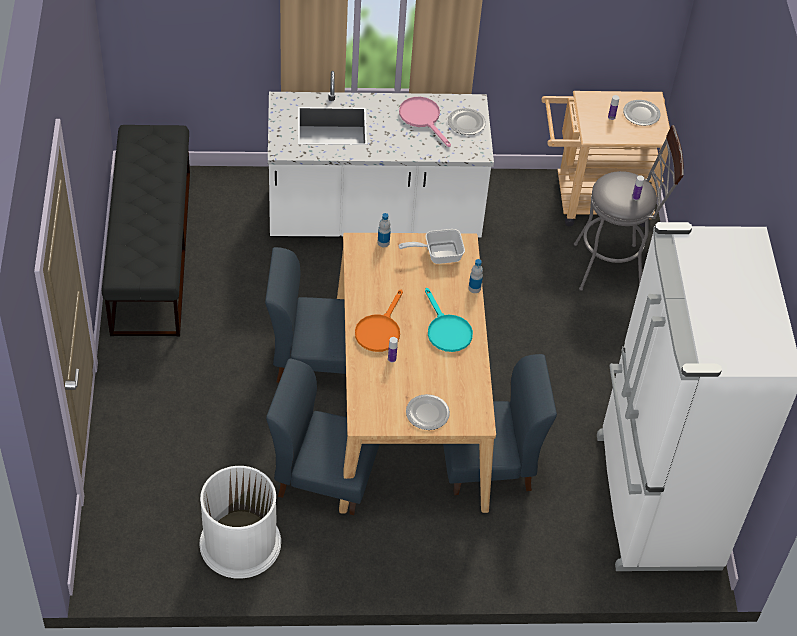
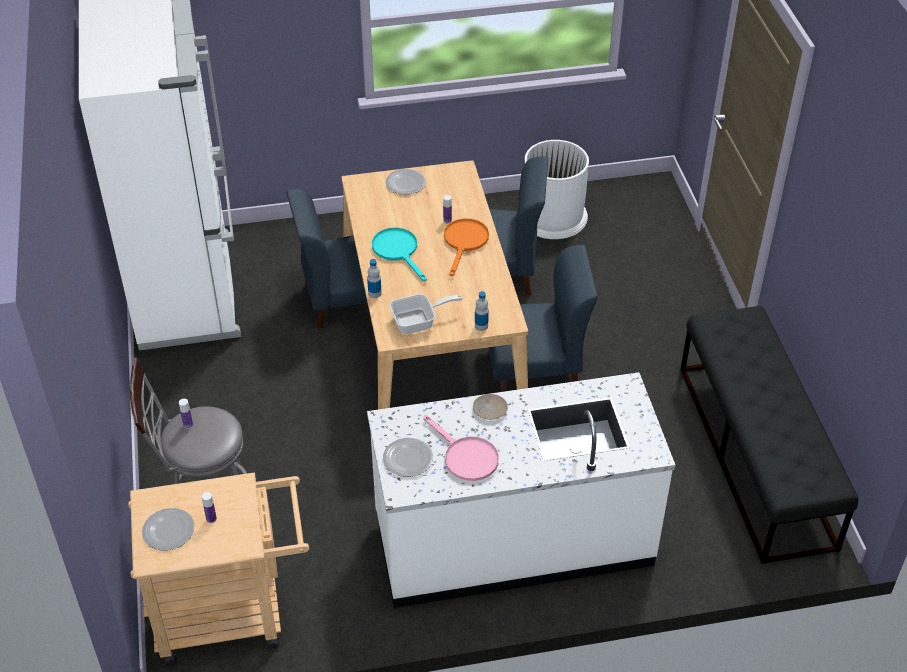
camera: 175 degrees right, 5 degrees down
none -> beige plate [473,394,508,420]

